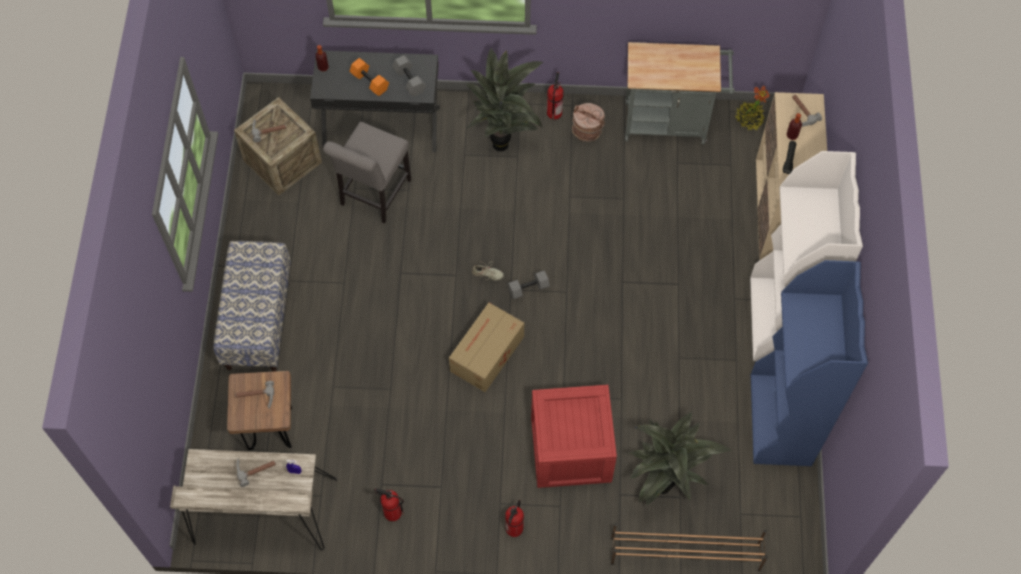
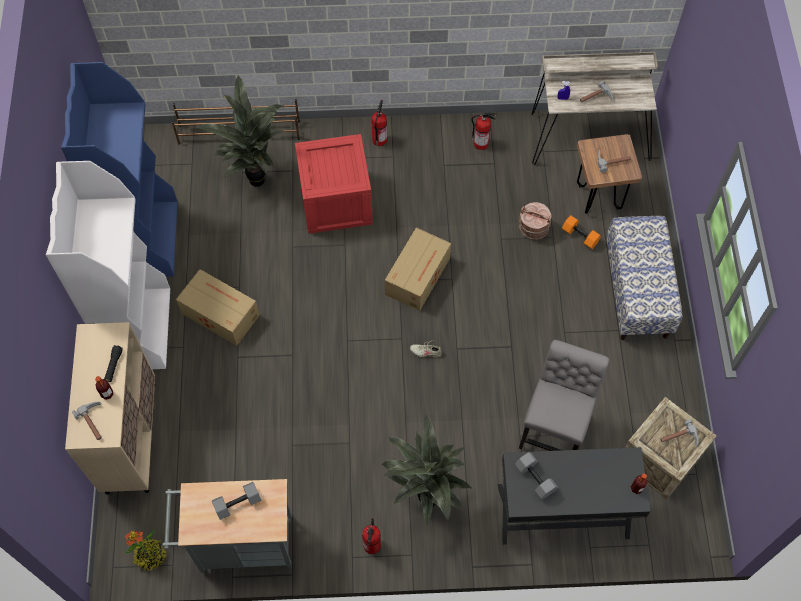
camera: 175 degrees right, 0 degrees up
orange dumbbell [349,58,389,96] -> orange dumbbell moved to [562,215,601,249]
grey dumbbell [507,271,550,299] -> grey dumbbell moved to [212,482,261,520]
brown bucket [572,103,605,142] -> brown bucket moved to [519,202,552,240]
none -> cardboard box [176,269,260,346]

